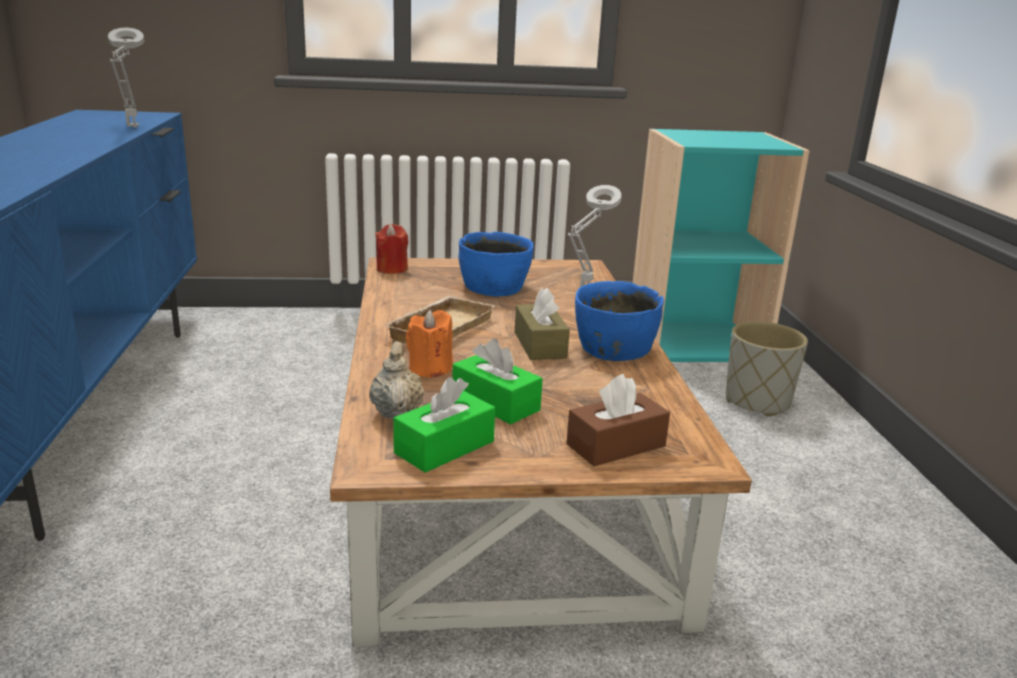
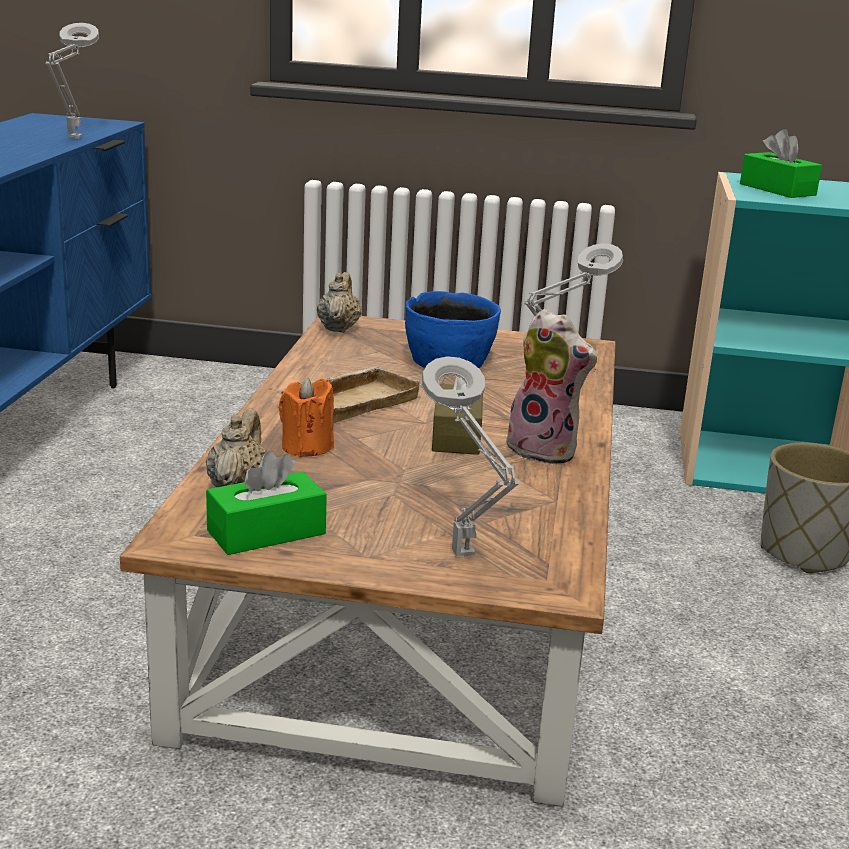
camera: 15 degrees right, 0 degrees up
red candle [375,224,408,274] -> beige teapot [317,272,361,333]
green tissue box [452,338,543,424] -> green tissue box moved to [740,129,822,198]
brown tissue box [566,374,670,466] -> grey table lamp [422,356,519,557]
blue bowl [575,281,664,361] -> plush toy [501,309,597,464]

